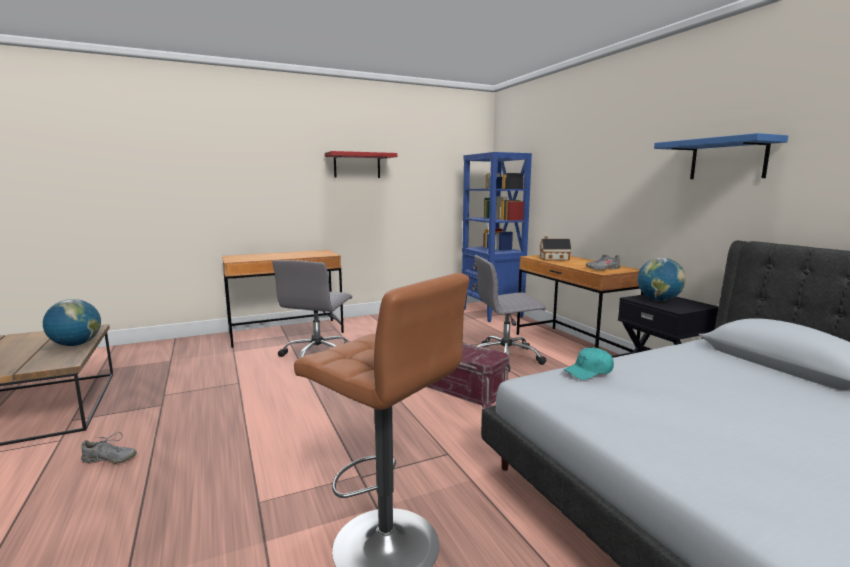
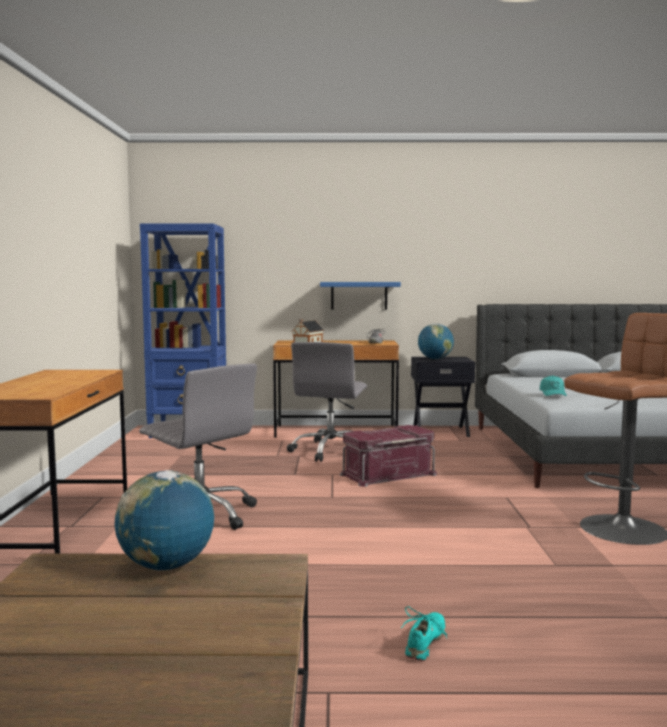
camera: 65 degrees left, 5 degrees down
grey shoe [81,432,137,464] -> turquoise shoe [401,606,447,661]
red shelf [325,151,397,178] -> none
blue shelf [654,133,788,179] -> blue shelf moved to [320,282,401,310]

